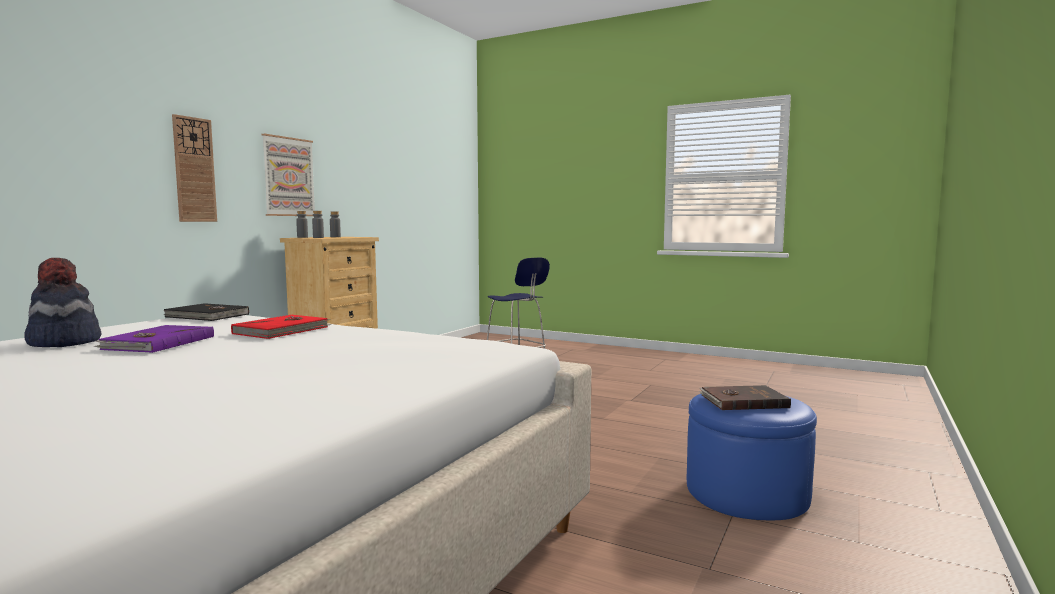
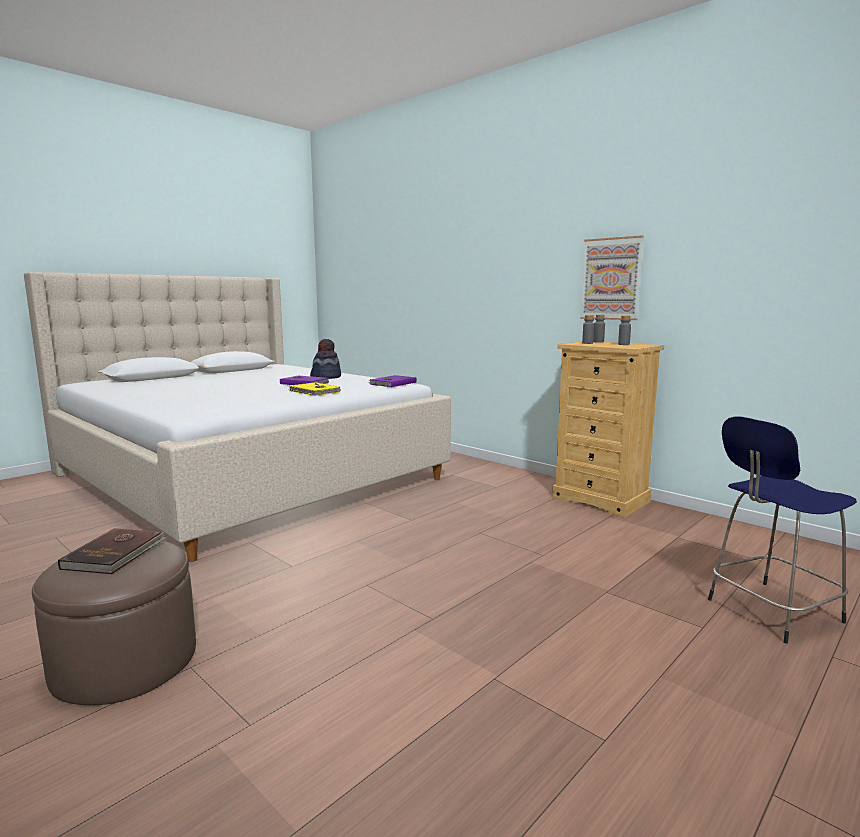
camera: 105 degrees right, 5 degrees up
black book [164,303,249,321] -> purple book [368,375,417,387]
wall clock [172,114,217,222] -> none
red book [231,314,332,339] -> yellow book [289,382,340,396]
blue ottoman [687,394,817,520] -> brown ottoman [32,541,196,705]

